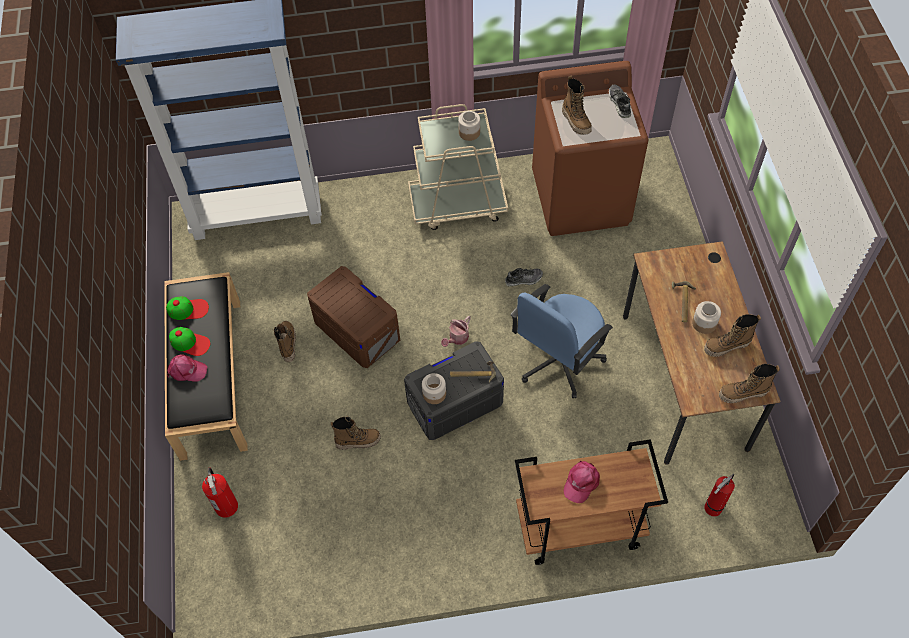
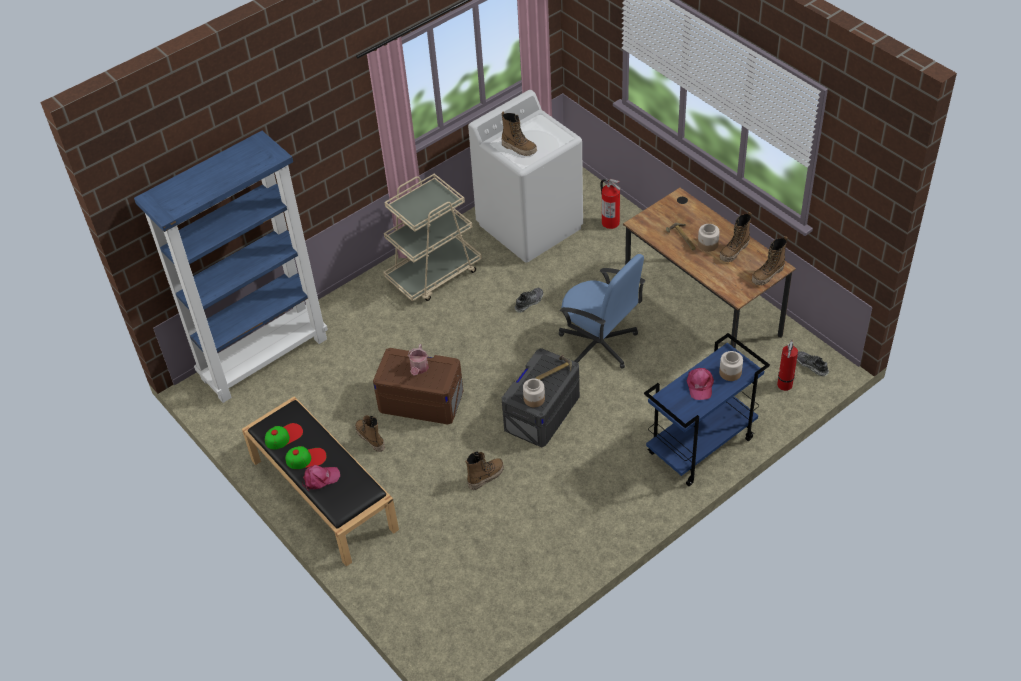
camera: 30 degrees left, 10 degrees down
fire extinguisher [202,467,238,518] -> fire extinguisher moved to [600,179,621,229]
watering can [441,316,471,347] -> watering can moved to [408,344,429,376]
jar [458,111,480,141] -> jar moved to [719,351,743,381]
blue office chair [511,284,613,398] -> blue office chair turned 60 degrees counterclockwise [559,254,645,369]
brown cart [515,439,668,565] -> blue cart [644,333,770,486]
brown washing machine [532,61,648,236] -> white washing machine [468,90,583,263]
shoe [609,85,631,118] -> shoe moved to [797,351,829,376]

